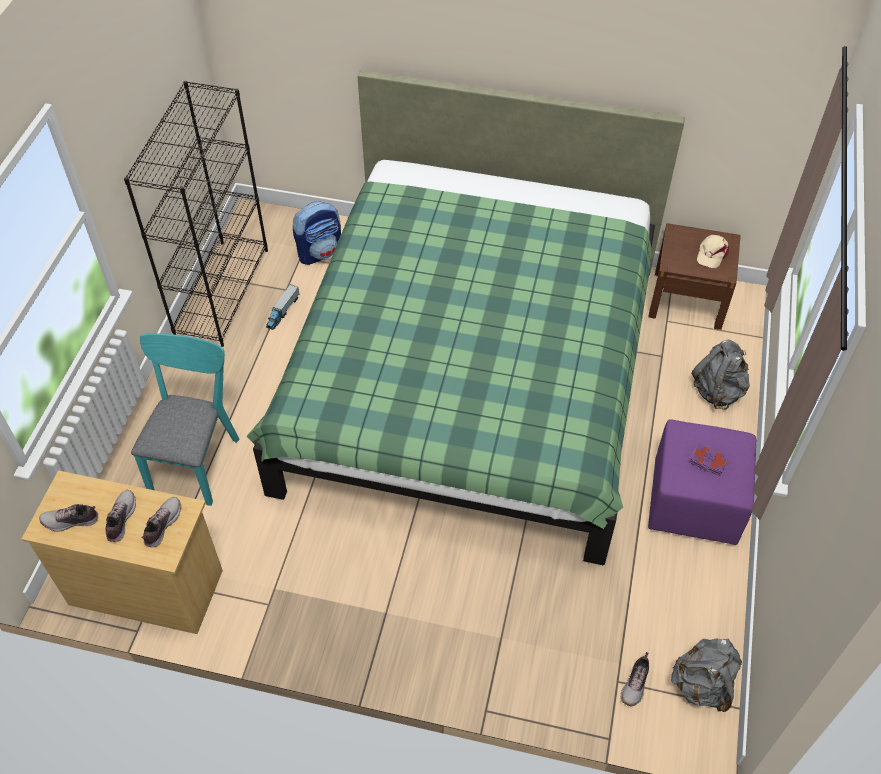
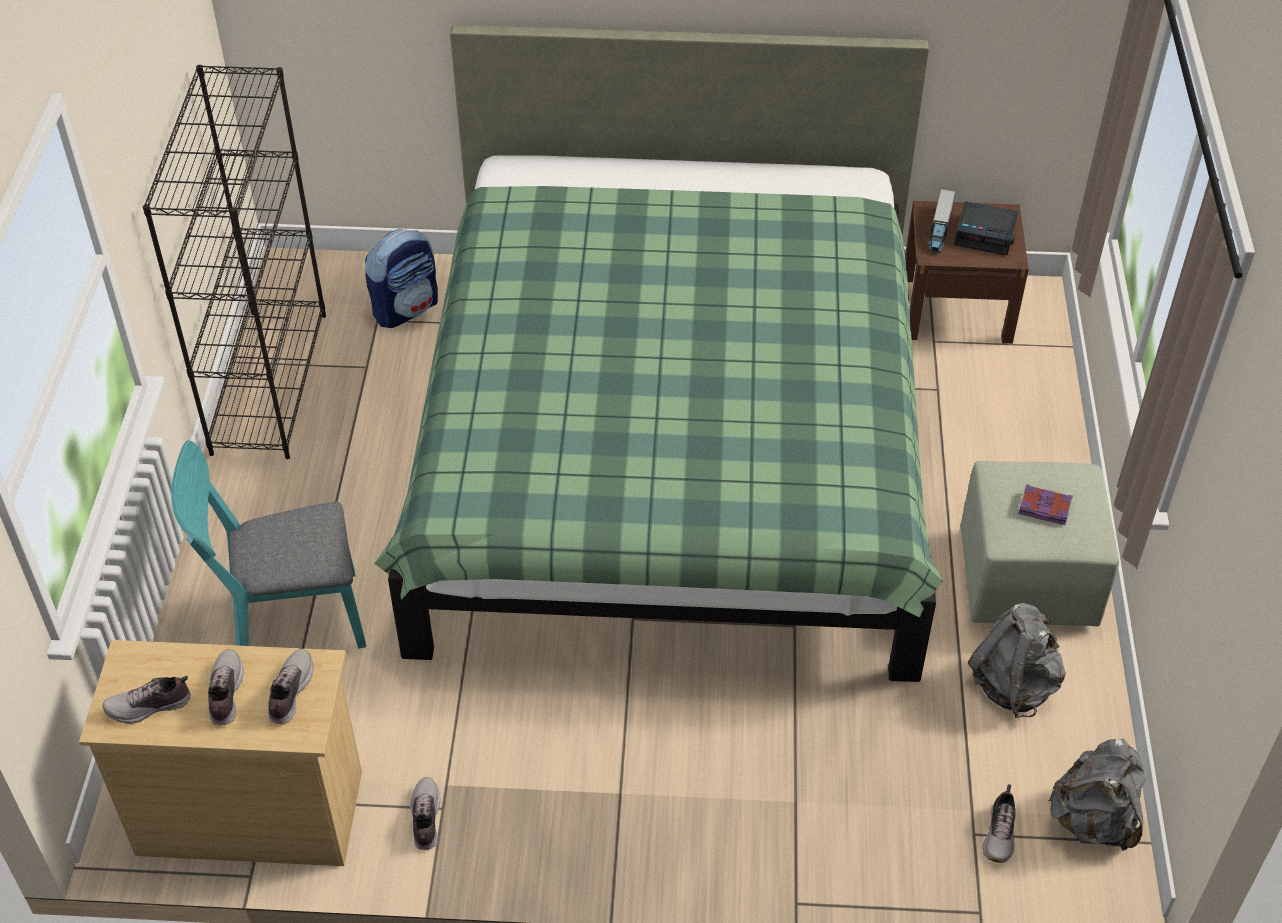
camera: 10 degrees left, 5 degrees down
turquoise chair [131,333,240,506] -> turquoise chair turned 105 degrees counterclockwise [171,440,366,649]
toy truck [266,284,299,330] -> toy truck moved to [928,188,955,253]
purple ottoman [648,419,756,545] -> green ottoman [960,461,1119,626]
grey backpack [692,340,750,410] -> grey backpack moved to [968,603,1066,718]
beige cap [697,235,729,268] -> alarm clock [954,201,1018,255]
none -> shoe [410,777,441,850]

